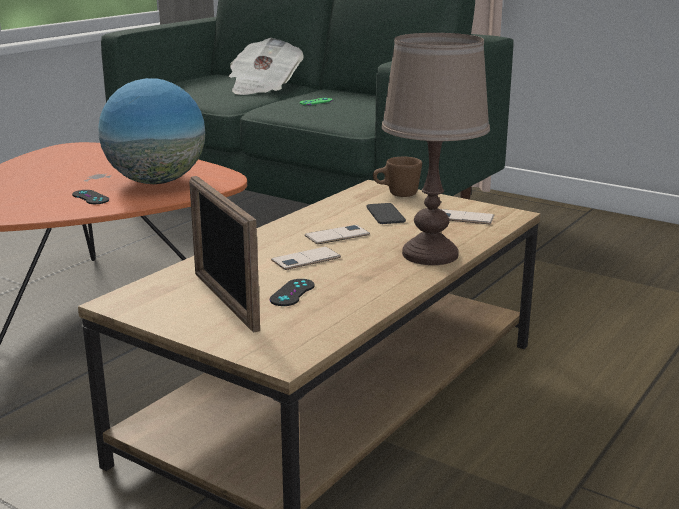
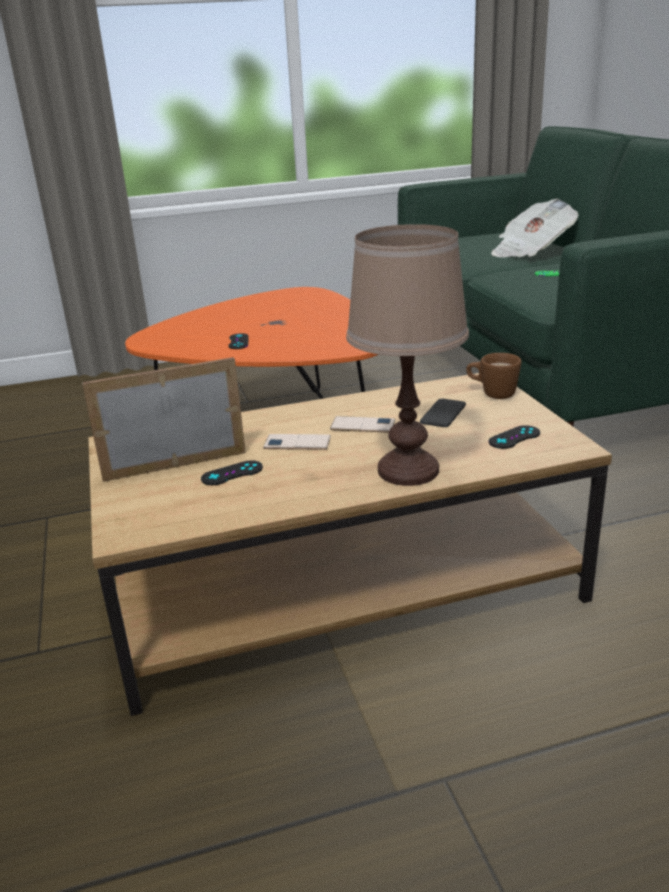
camera: 40 degrees right, 5 degrees up
globe [98,78,205,184] -> none
picture frame [189,176,260,332] -> picture frame turned 60 degrees clockwise [82,357,246,482]
phone [441,209,494,224] -> black game controller [488,425,540,449]

